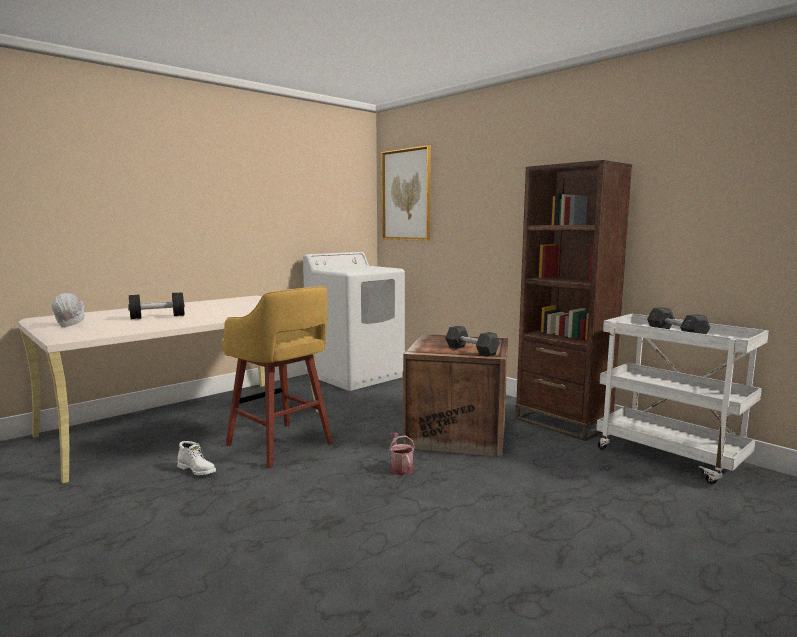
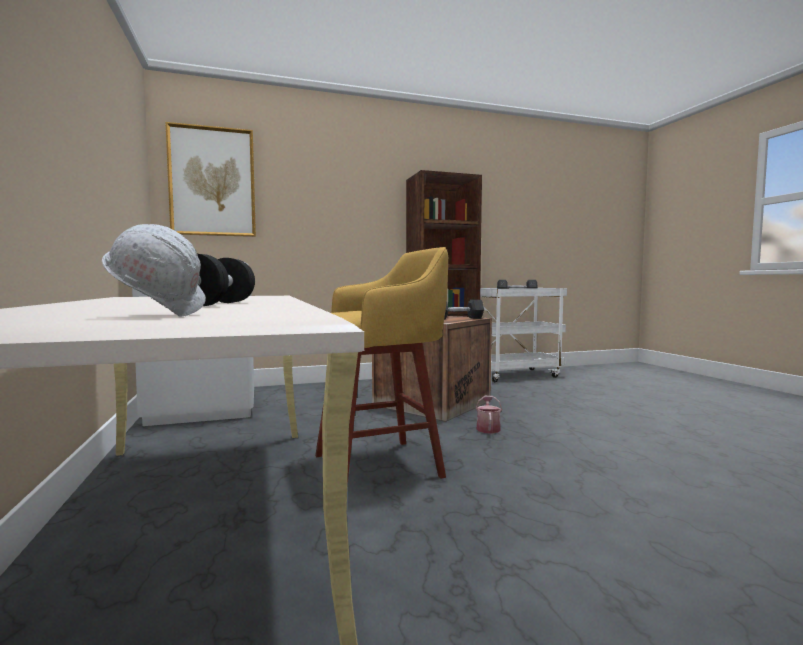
camera: 65 degrees left, 5 degrees down
white boot [177,441,216,475] -> none
watering can [388,433,415,475] -> watering can turned 90 degrees clockwise [476,396,502,434]

